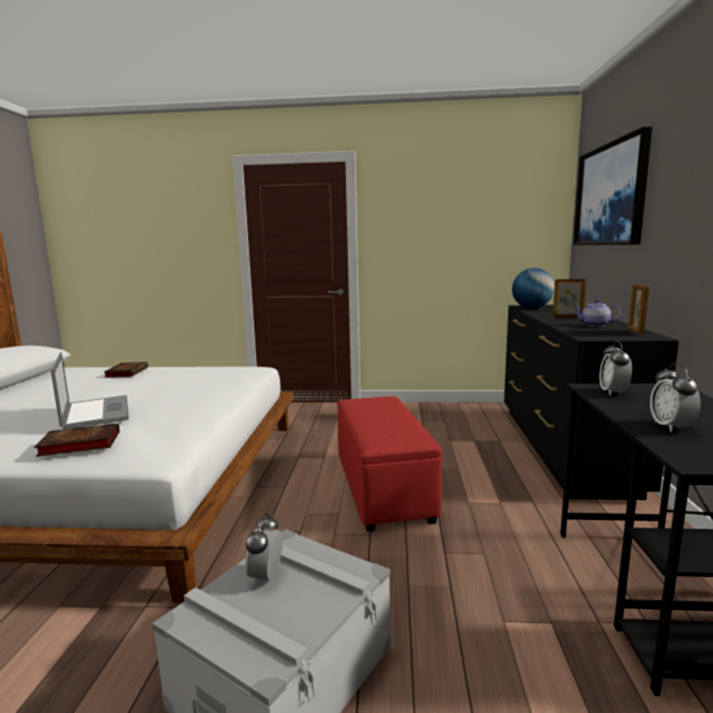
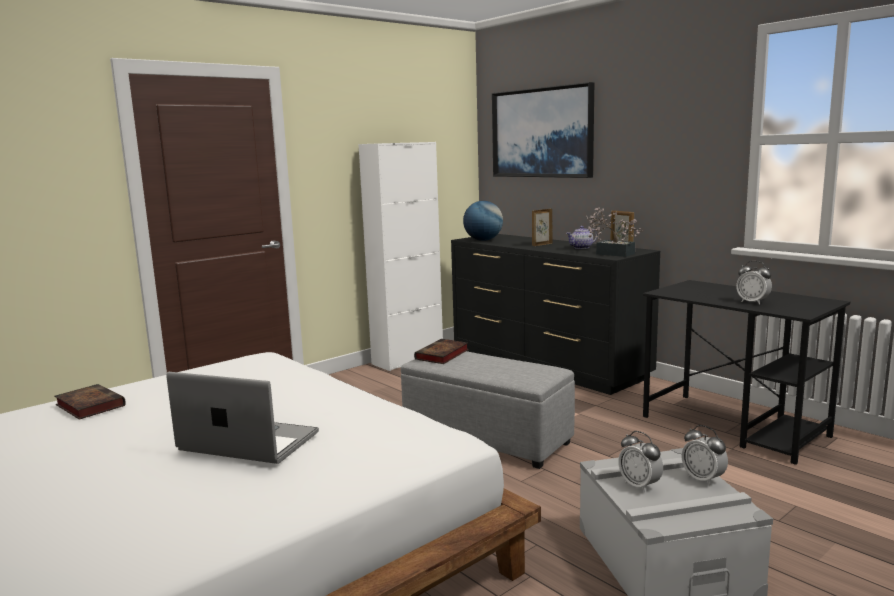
camera: 45 degrees left, 0 degrees up
book [34,423,120,457] -> book moved to [414,339,469,364]
red ottoman [337,396,442,532] -> grey ottoman [401,351,575,469]
alarm clock [599,341,632,396] -> alarm clock moved to [682,425,728,486]
none -> white cabinet [359,142,443,371]
none -> potted plant [586,208,642,257]

